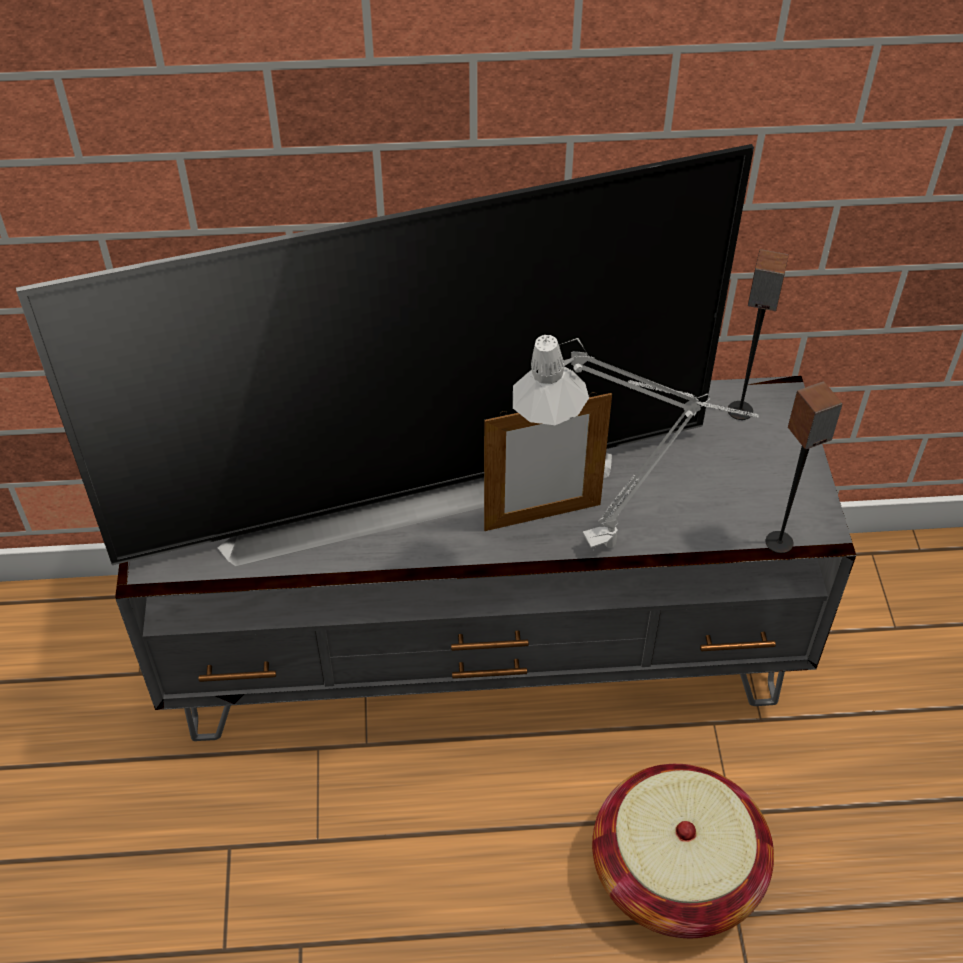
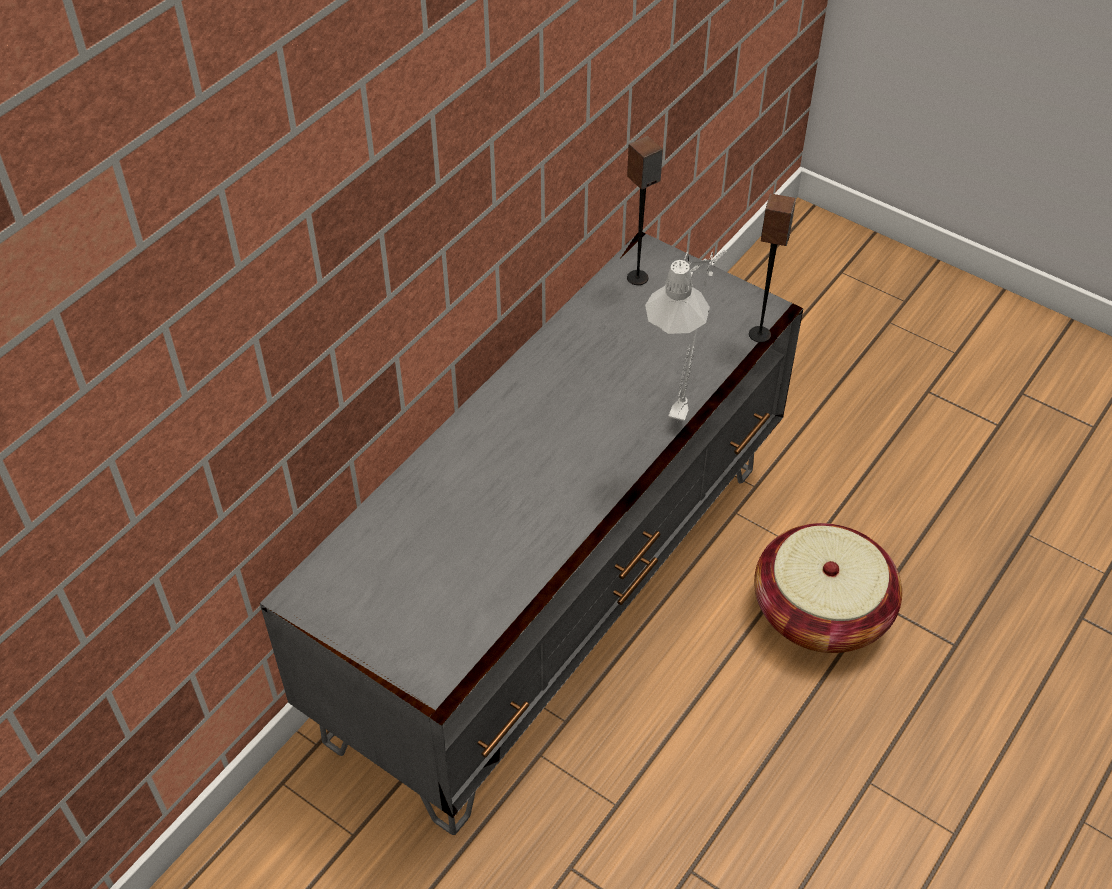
camera: 50 degrees left, 0 degrees up
television [16,144,754,566] -> none
picture frame [484,392,612,531] -> none

